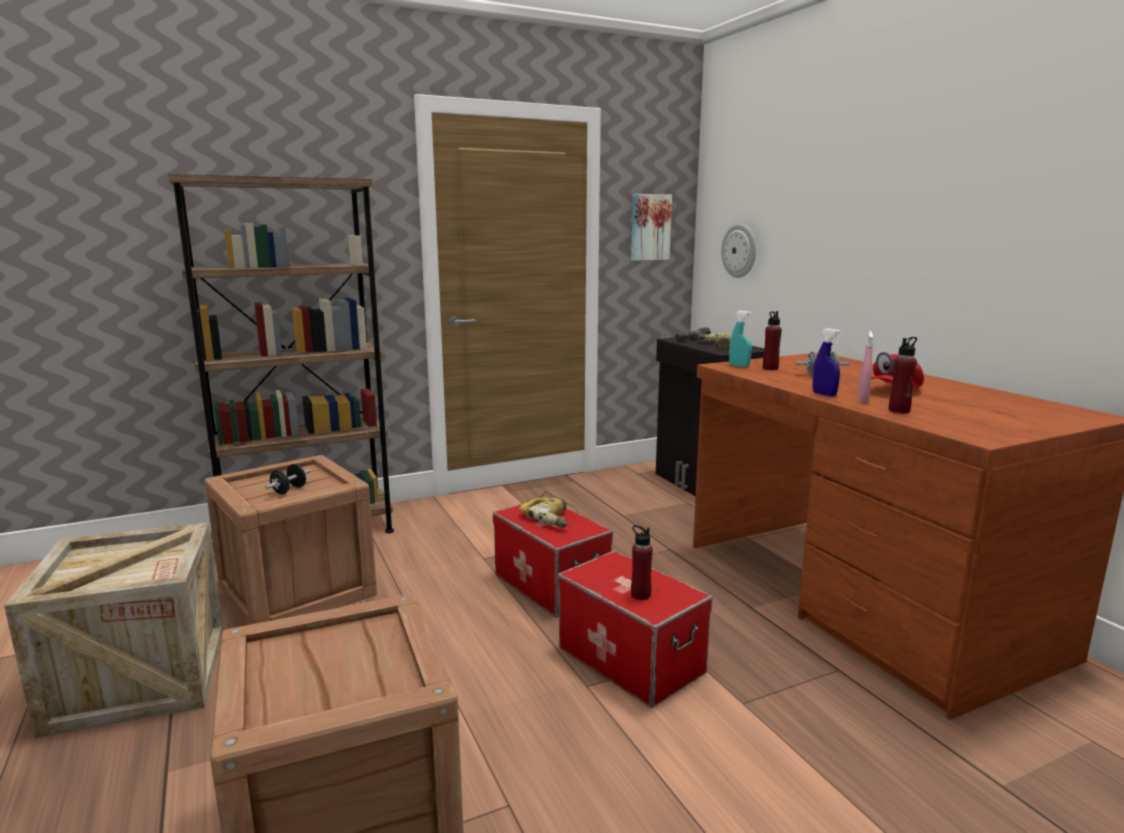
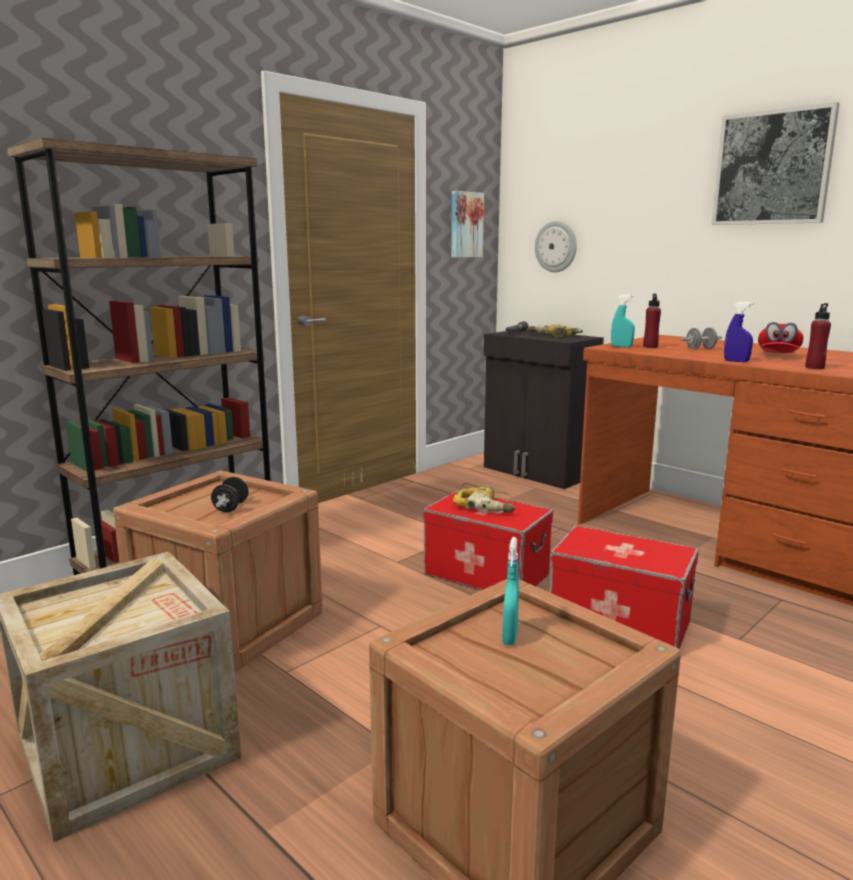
camera: 20 degrees left, 0 degrees up
red bottle [631,525,653,600] -> none
pink spray bottle [858,331,873,403] -> none
none -> turquoise spray bottle [502,537,519,645]
none -> picture [711,102,840,225]

